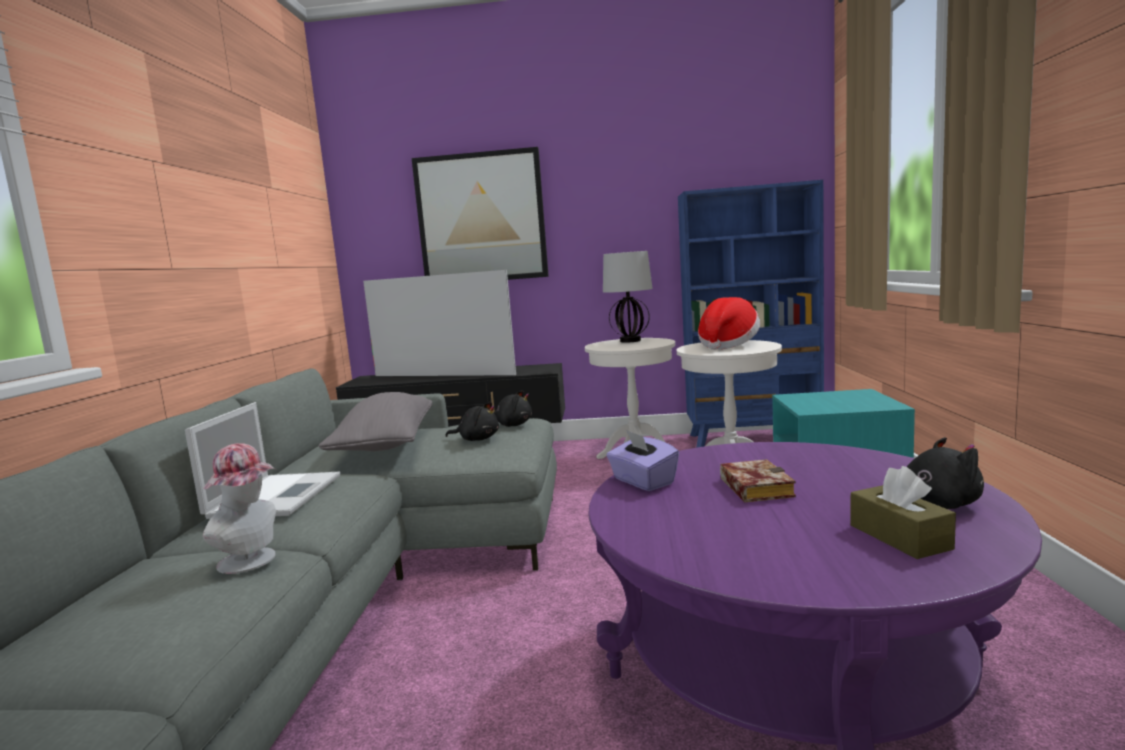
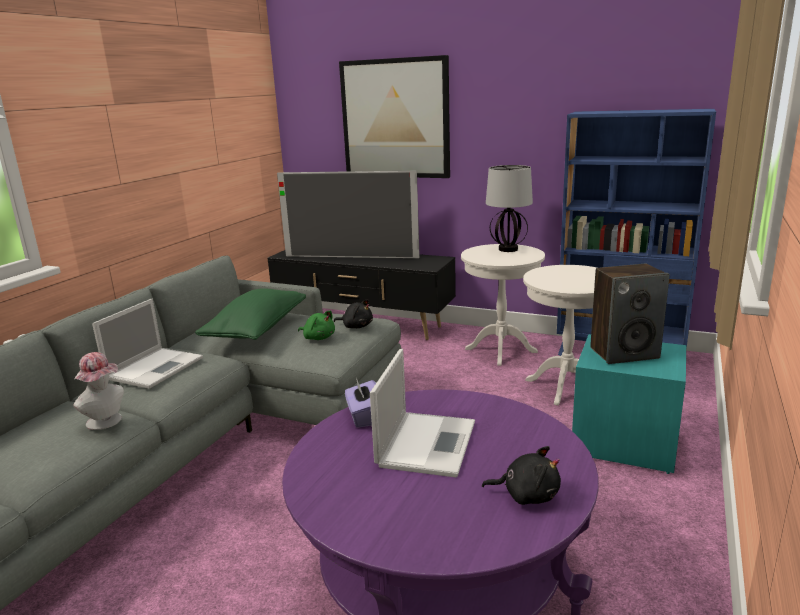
camera: 20 degrees right, 10 degrees up
grey pillow [319,392,433,451] -> green pillow [195,288,306,340]
television [363,270,516,376] -> television turned 150 degrees clockwise [277,171,420,258]
black plush toy [445,402,499,441] -> green plush toy [298,310,335,340]
hat [698,297,760,350] -> none
book [720,459,796,502] -> laptop [370,349,475,478]
brown tissue box [850,466,956,559] -> none
none -> speaker [590,264,670,364]

